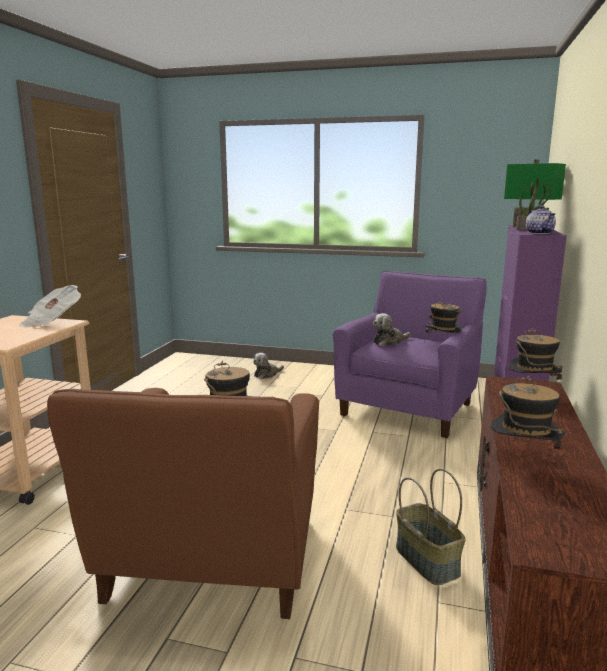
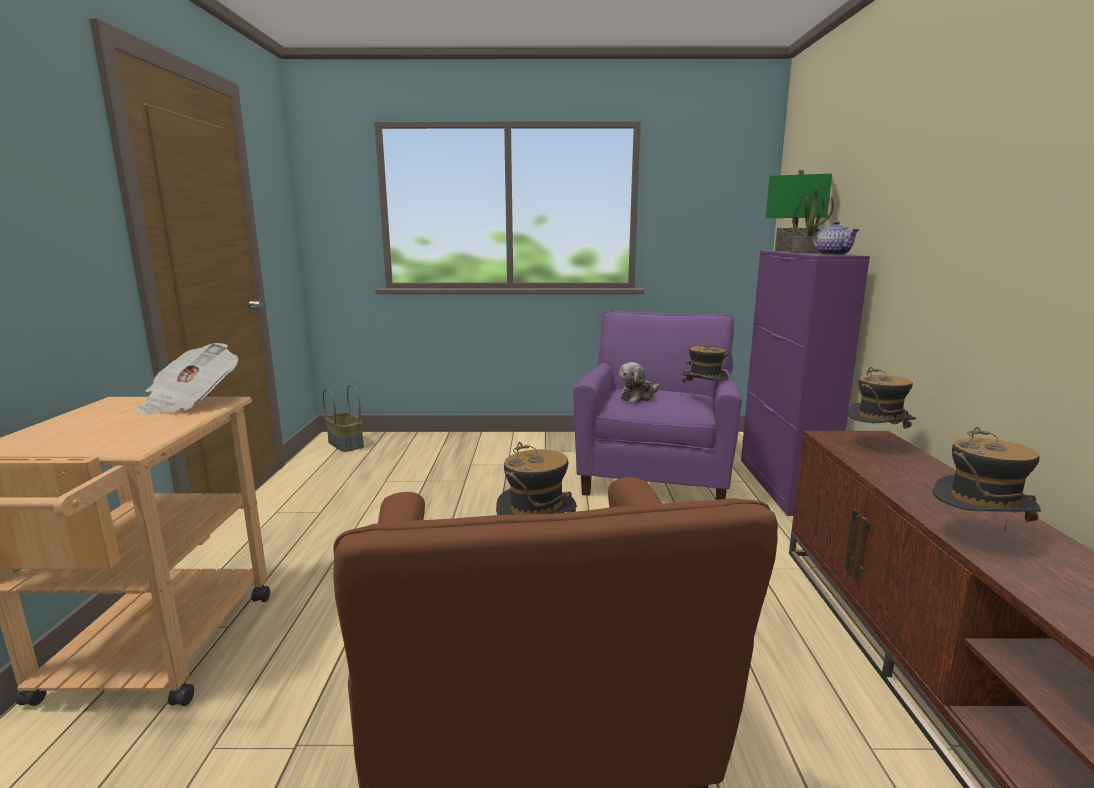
camera: 15 degrees left, 0 degrees up
plush toy [253,353,284,379] -> none
basket [396,469,466,585] -> basket moved to [323,385,364,452]

